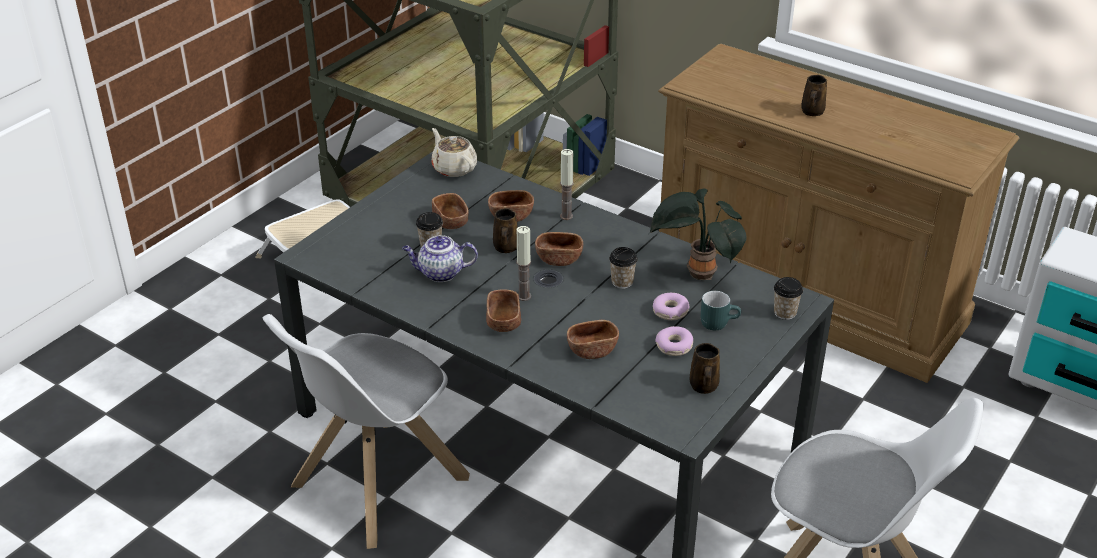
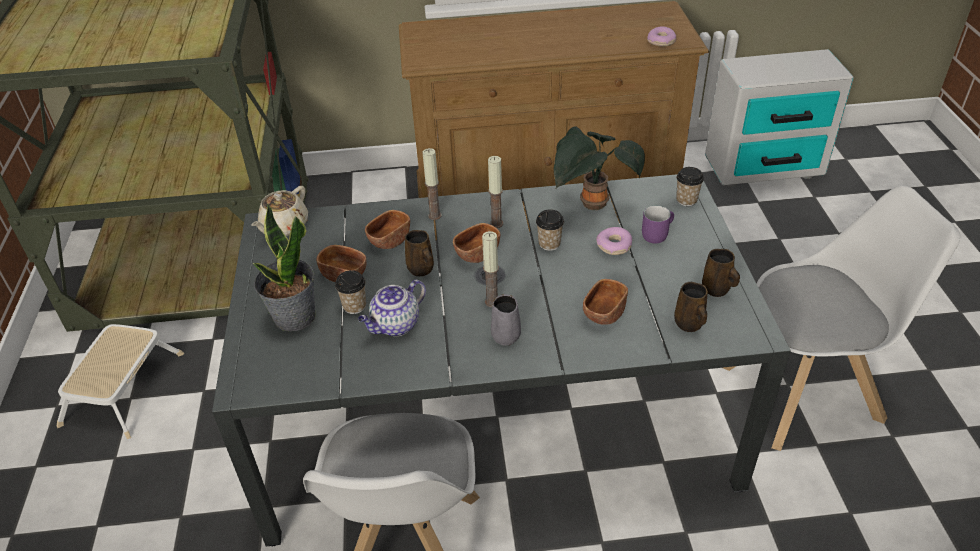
camera: 40 degrees left, 5 degrees up
beige teapot [431,128,477,177] -> beige teapot turned 75 degrees counterclockwise [251,186,308,236]
brown bowl [486,289,521,332] -> grey mug [491,294,521,346]
donut [655,326,693,356] -> donut moved to [647,26,676,46]
turquoise mug [701,291,741,330] -> purple mug [642,205,674,243]
brown mug [801,75,827,116] -> brown mug moved to [674,282,708,332]
none -> potted plant [253,203,316,331]
none -> candle [488,156,503,228]

